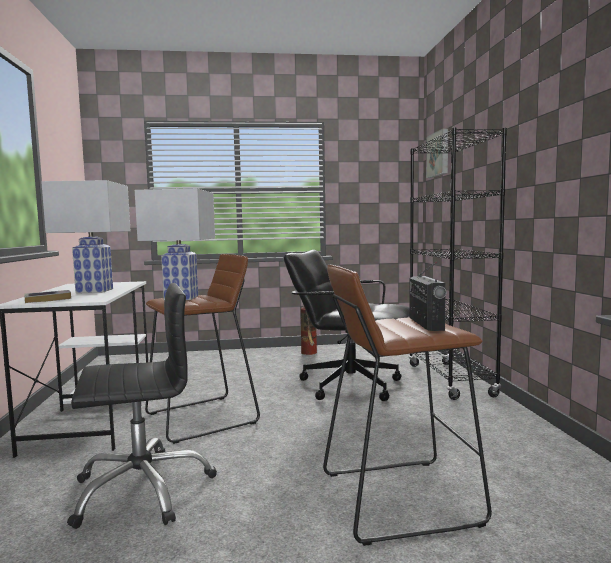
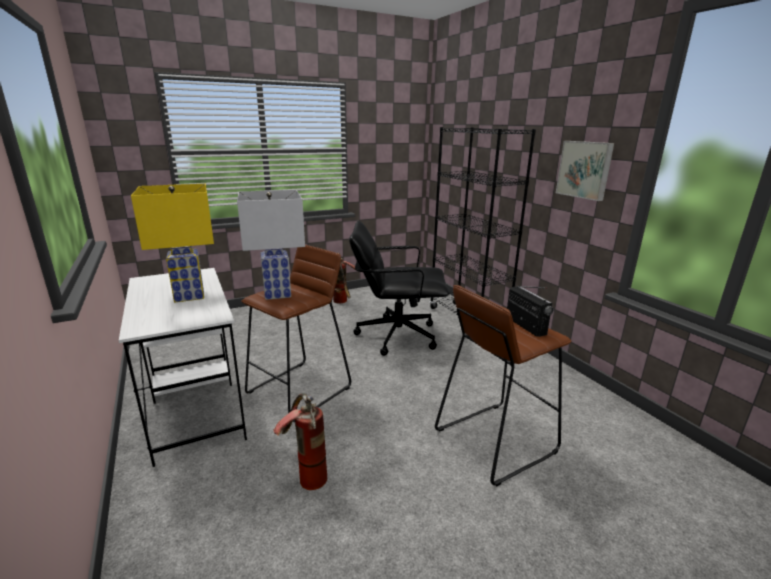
camera: 20 degrees left, 15 degrees up
book [25,290,71,303] -> none
white table lamp [41,180,131,293] -> yellow table lamp [131,184,214,302]
black office chair [67,283,217,529] -> fire extinguisher [273,393,327,490]
picture [426,128,448,178] -> picture moved to [556,141,614,201]

